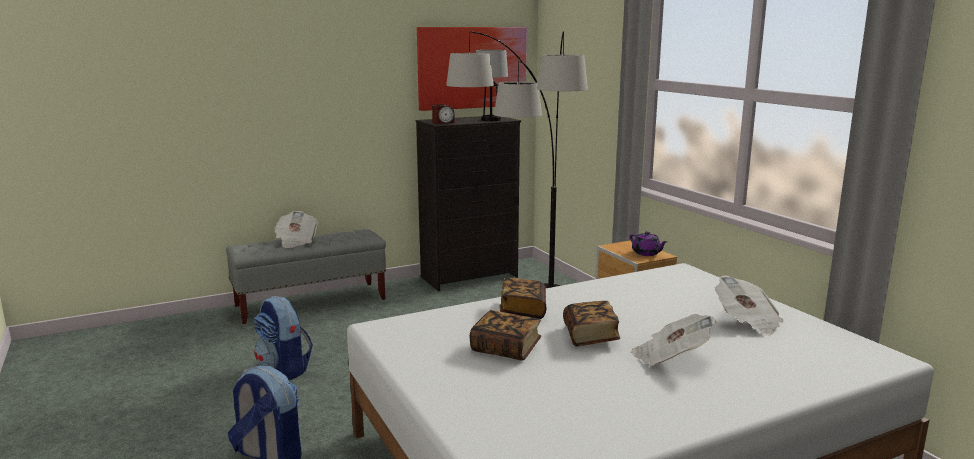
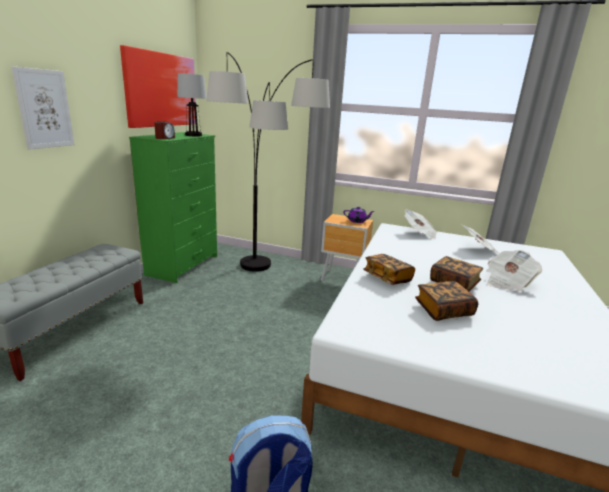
camera: 45 degrees left, 5 degrees up
backpack [254,296,313,380] -> none
newspaper [274,211,318,248] -> newspaper moved to [404,209,437,239]
black dresser [416,116,521,291] -> green dresser [129,132,217,283]
none -> picture [11,66,75,150]

